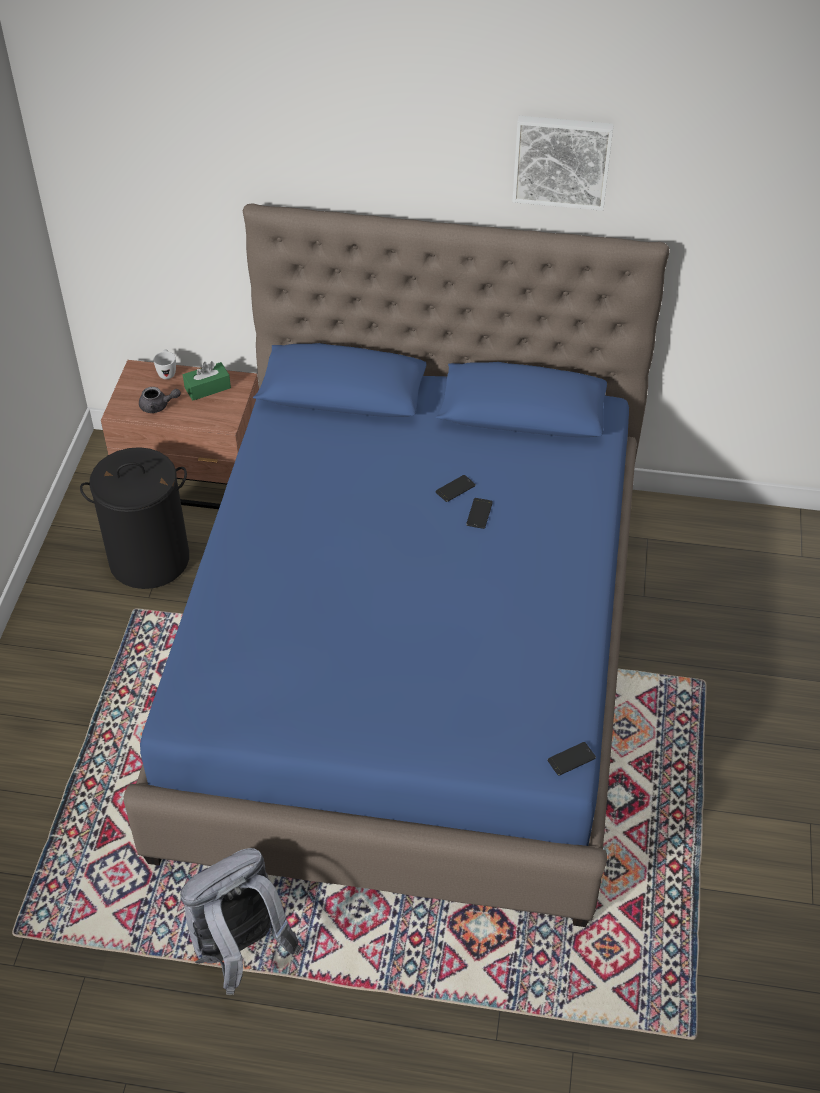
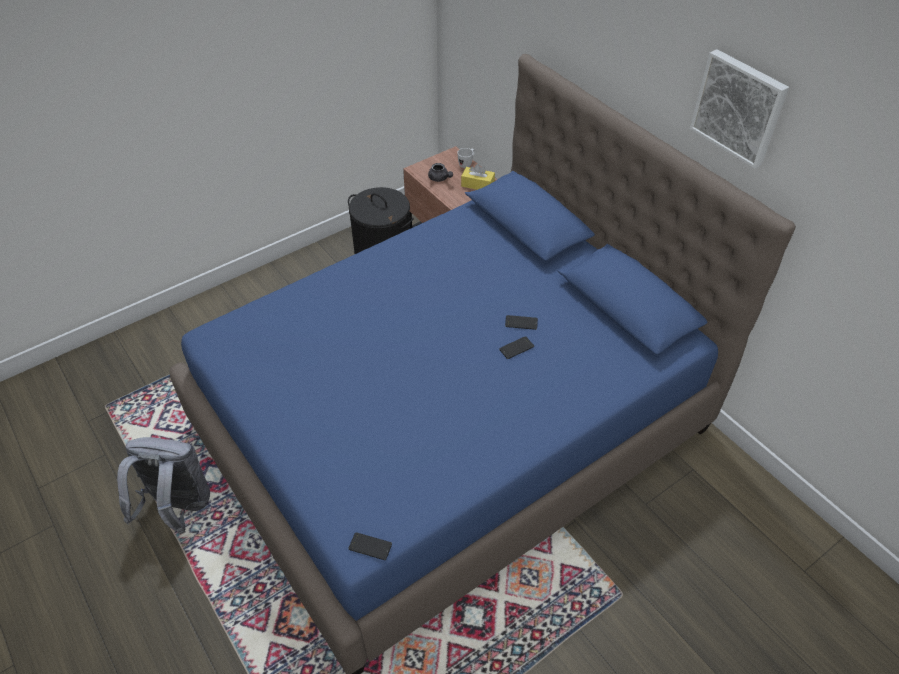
camera: 45 degrees right, 0 degrees up
green tissue box [183,361,231,401] -> yellow tissue box [461,164,495,190]

